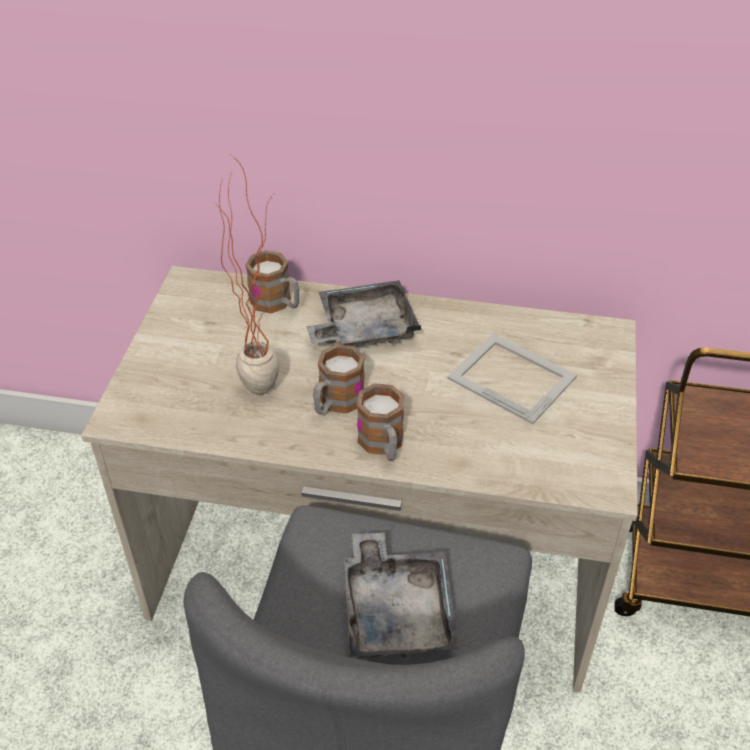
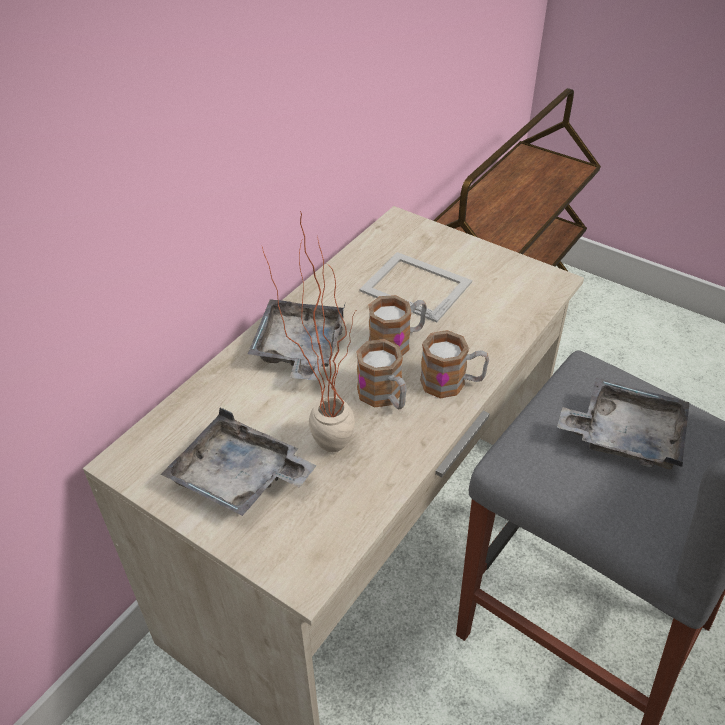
camera: 65 degrees left, 0 degrees up
mug [245,250,299,313] -> mug moved to [369,295,427,356]
picture frame [447,333,577,424] -> picture frame turned 60 degrees clockwise [359,252,472,323]
none -> grey tray [161,408,317,516]

